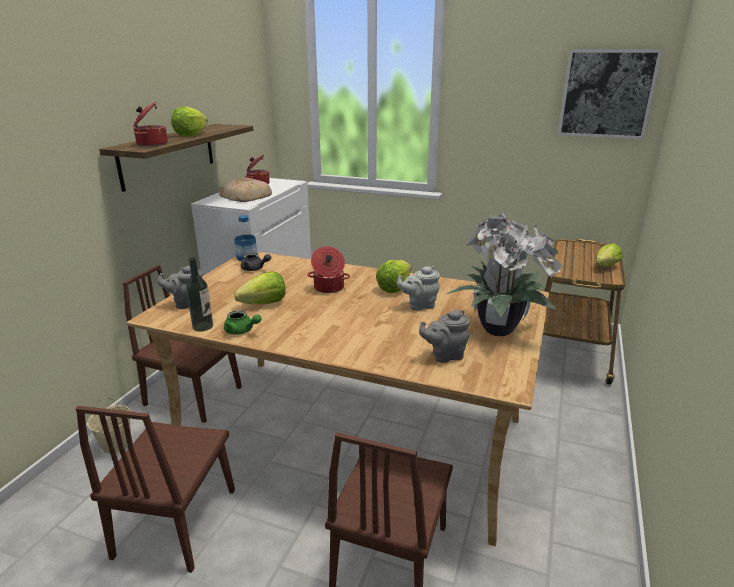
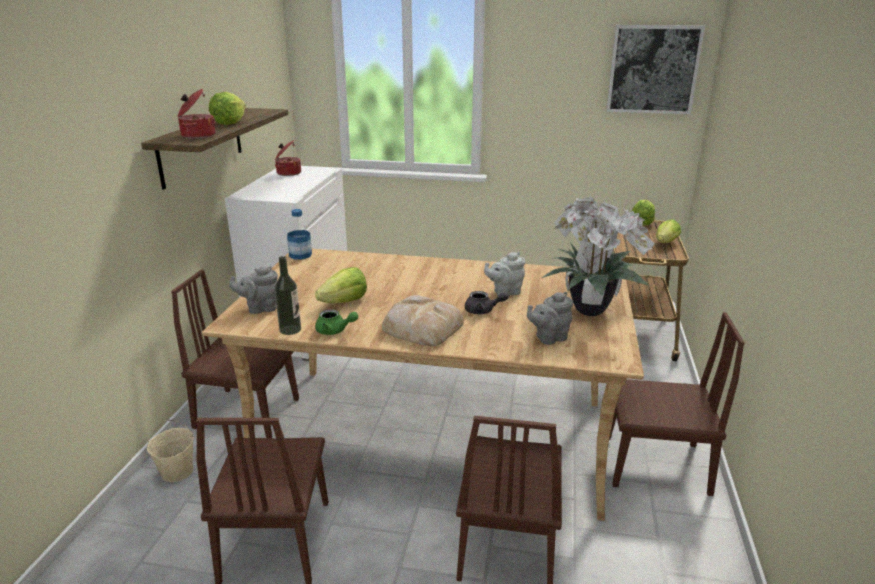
camera: 10 degrees left, 0 degrees up
bread [219,178,272,202] -> bread moved to [382,295,464,346]
grey teapot [241,253,271,271] -> grey teapot moved to [465,291,508,314]
cooking pot [307,246,350,293] -> none
lettuce [376,260,411,293] -> lettuce moved to [632,200,655,226]
none -> brown chair [609,312,745,496]

